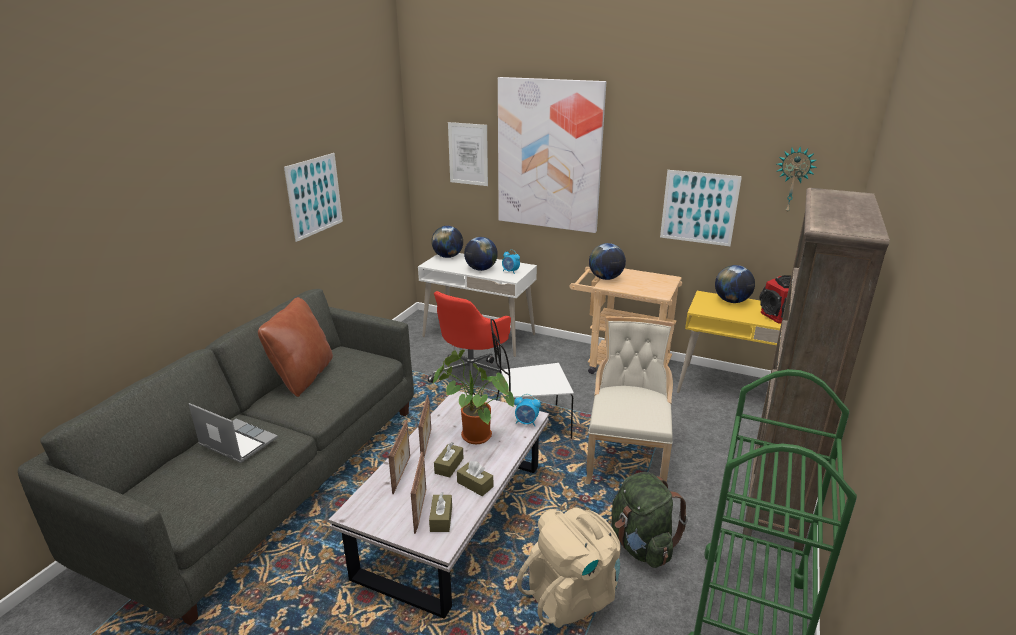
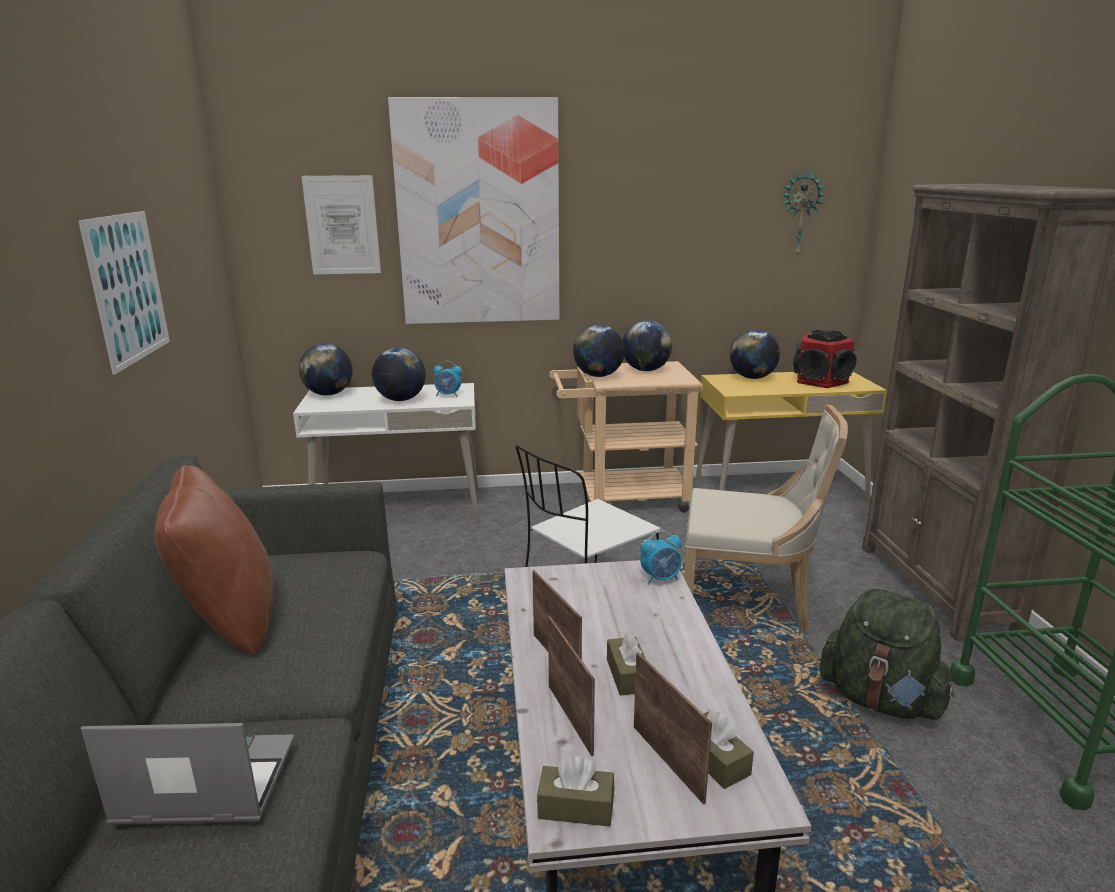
camera: 30 degrees left, 5 degrees down
red office chair [428,291,511,395] -> none
potted plant [433,350,514,444] -> none
brown tissue box [457,461,493,496] -> brown tissue box moved to [537,757,614,827]
beige backpack [517,508,621,628] -> none
beige chair [585,316,675,484] -> beige chair turned 120 degrees clockwise [684,404,848,633]
picture [660,170,742,246] -> none
none -> globe [623,320,672,371]

